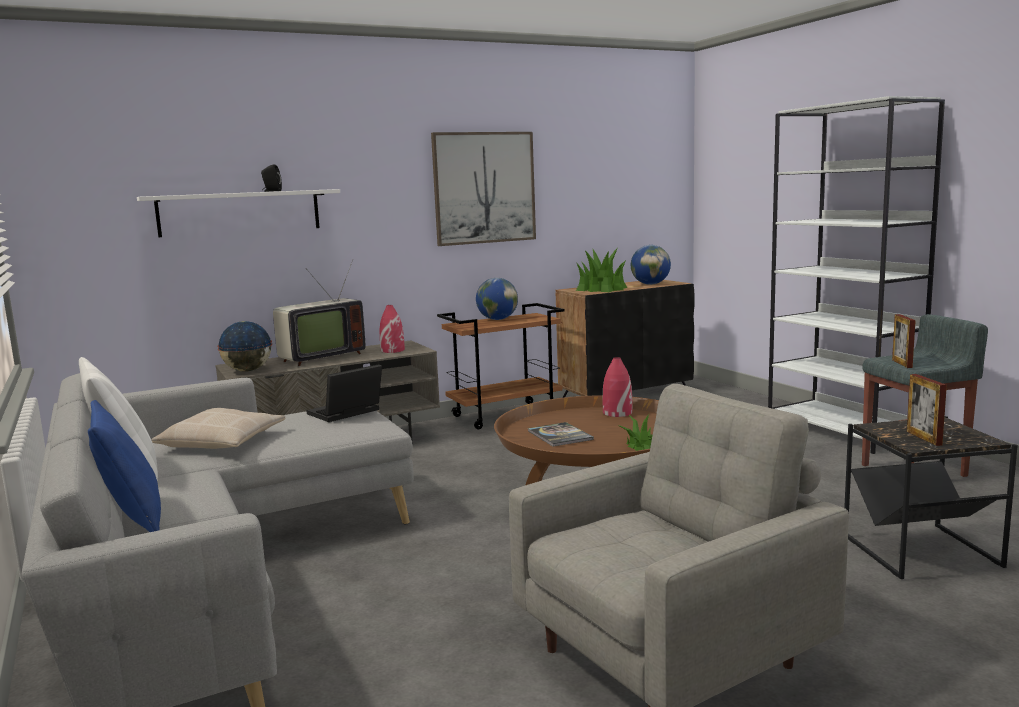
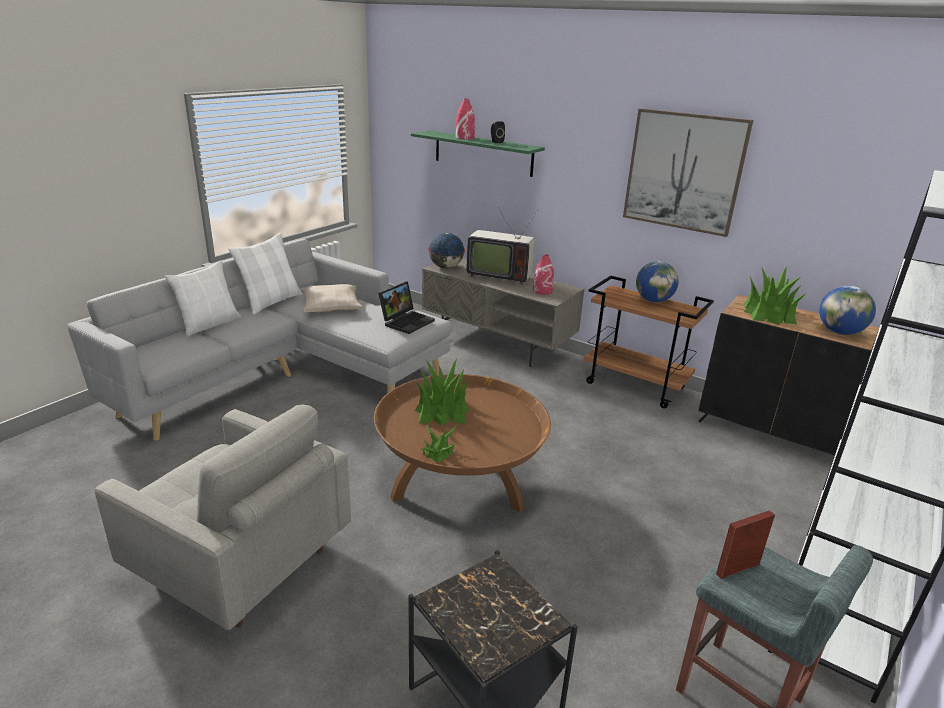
camera: 60 degrees right, 15 degrees up
blue pillow [88,400,161,532] -> white pillow [165,260,241,337]
white shelf [137,189,340,237] -> green shelf [411,131,545,177]
laptop [306,364,382,422] -> laptop turned 105 degrees clockwise [378,281,435,334]
book [528,422,594,447] -> potted plant [415,359,470,425]
red vase [603,357,632,417] -> red vase moved to [455,99,475,140]
picture frame [907,374,947,446] -> none

